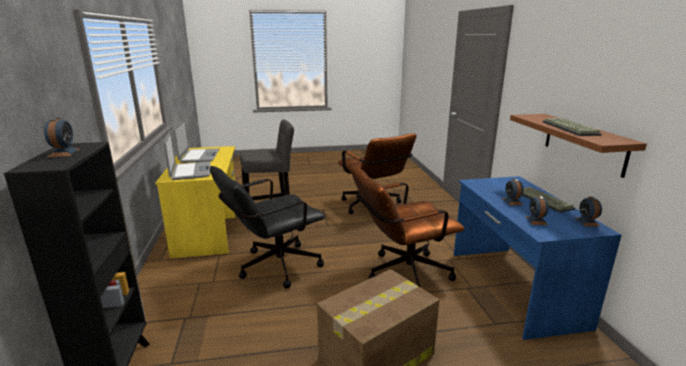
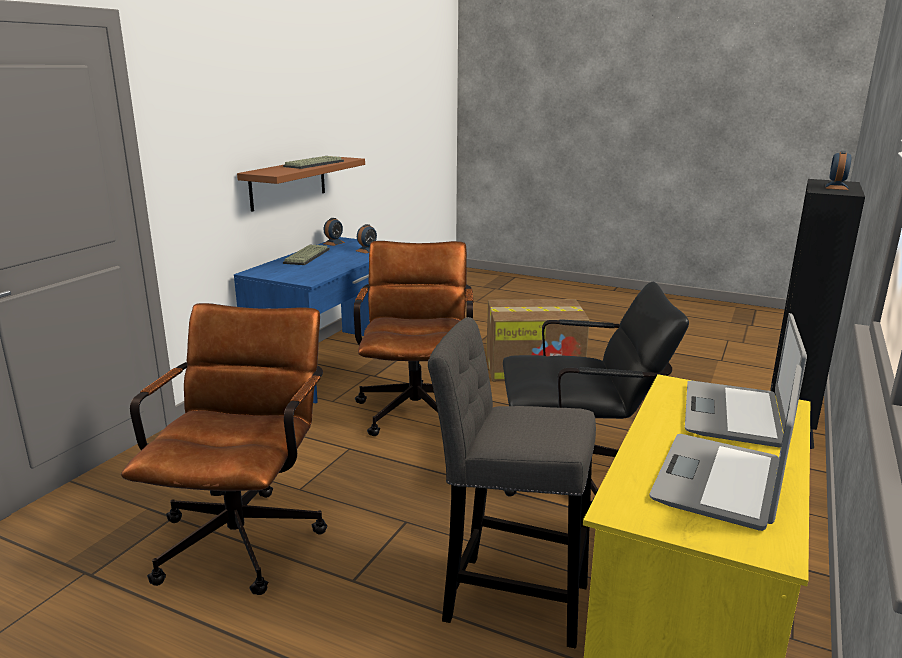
camera: 145 degrees left, 0 degrees up
brown office chair [351,166,464,287] -> brown office chair turned 105 degrees counterclockwise [354,241,473,436]
alarm clock [503,179,524,205] -> none

